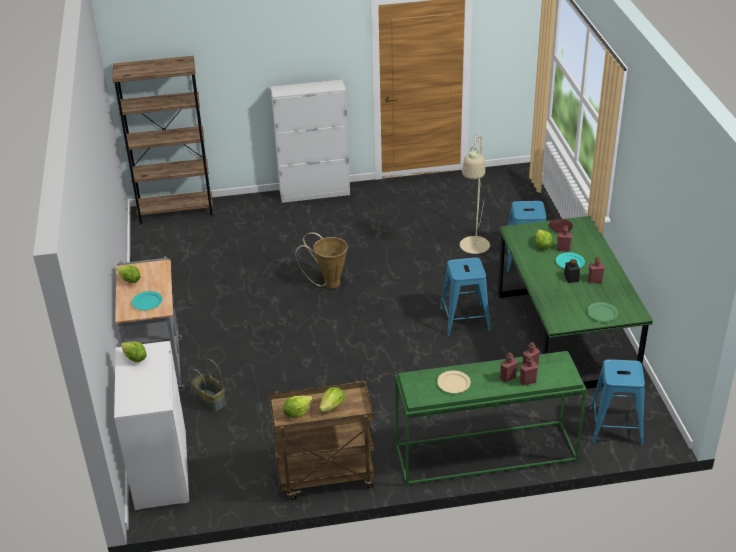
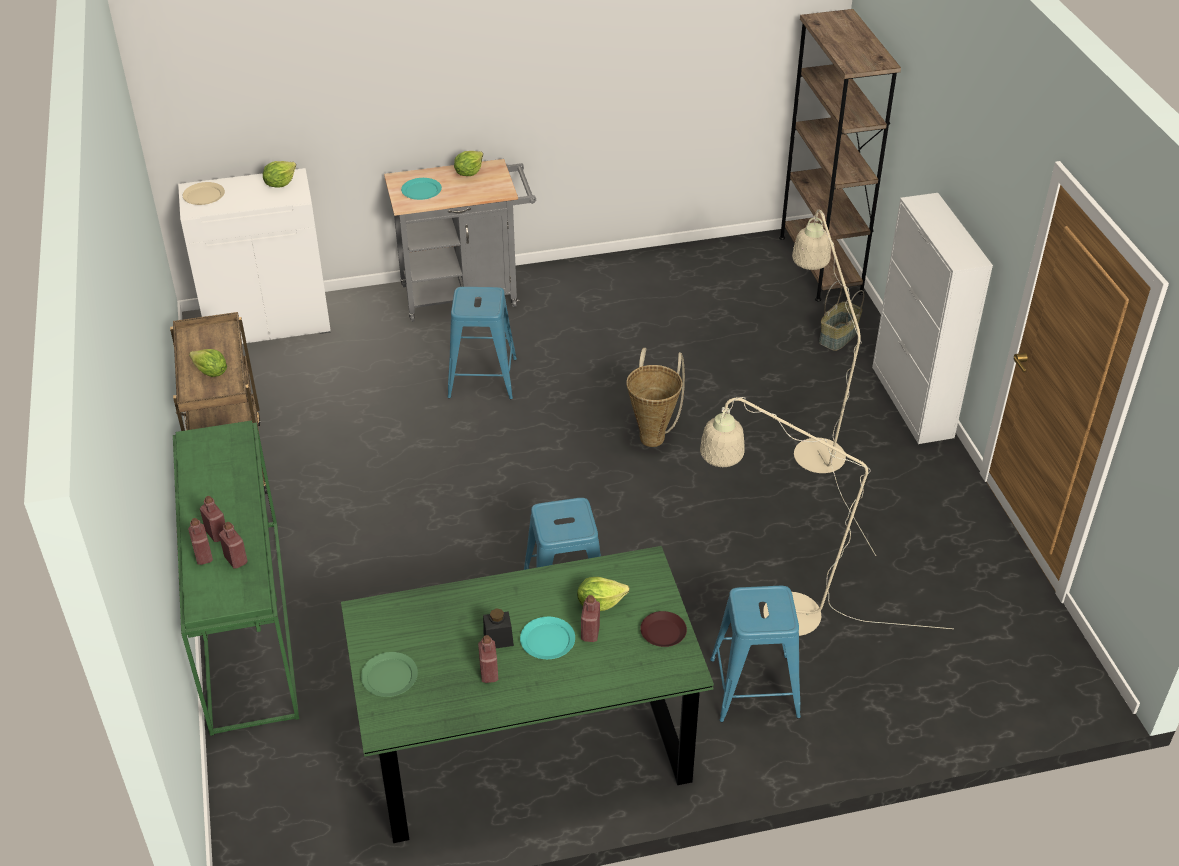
camera: 85 degrees right, 5 degrees up
basket [190,359,226,412] -> basket moved to [819,280,864,351]
lettuce [283,396,313,418] -> none
beige plate [437,370,471,393] -> beige plate moved to [183,182,225,205]
blue stool [589,359,645,446] -> blue stool moved to [448,287,517,399]
none -> beige floor lamp [792,209,876,556]

